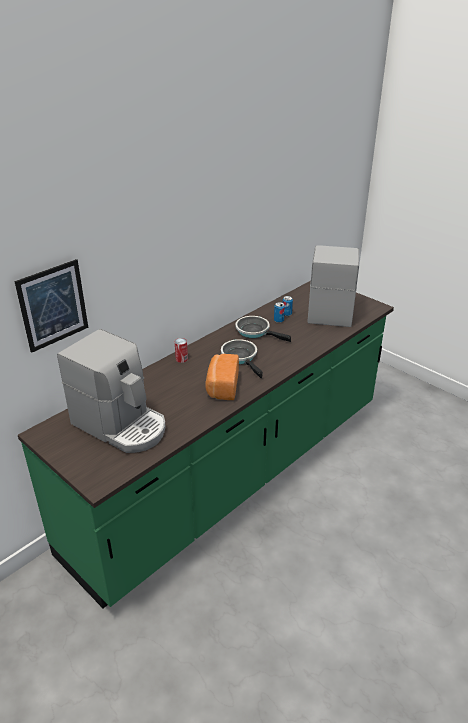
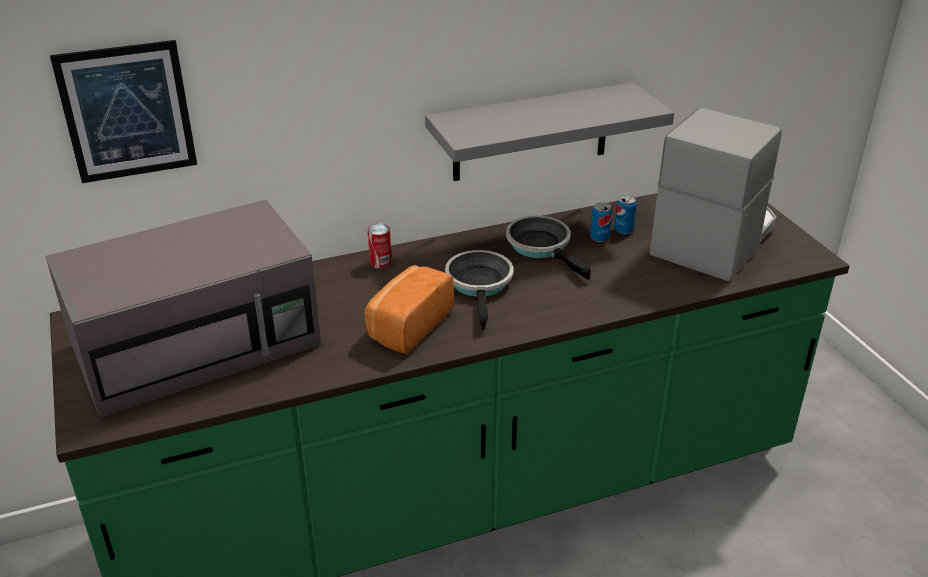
camera: 25 degrees right, 0 degrees up
coffee machine [57,329,166,453] -> grey microwave [45,200,321,417]
none -> grey shelf [425,82,674,181]

